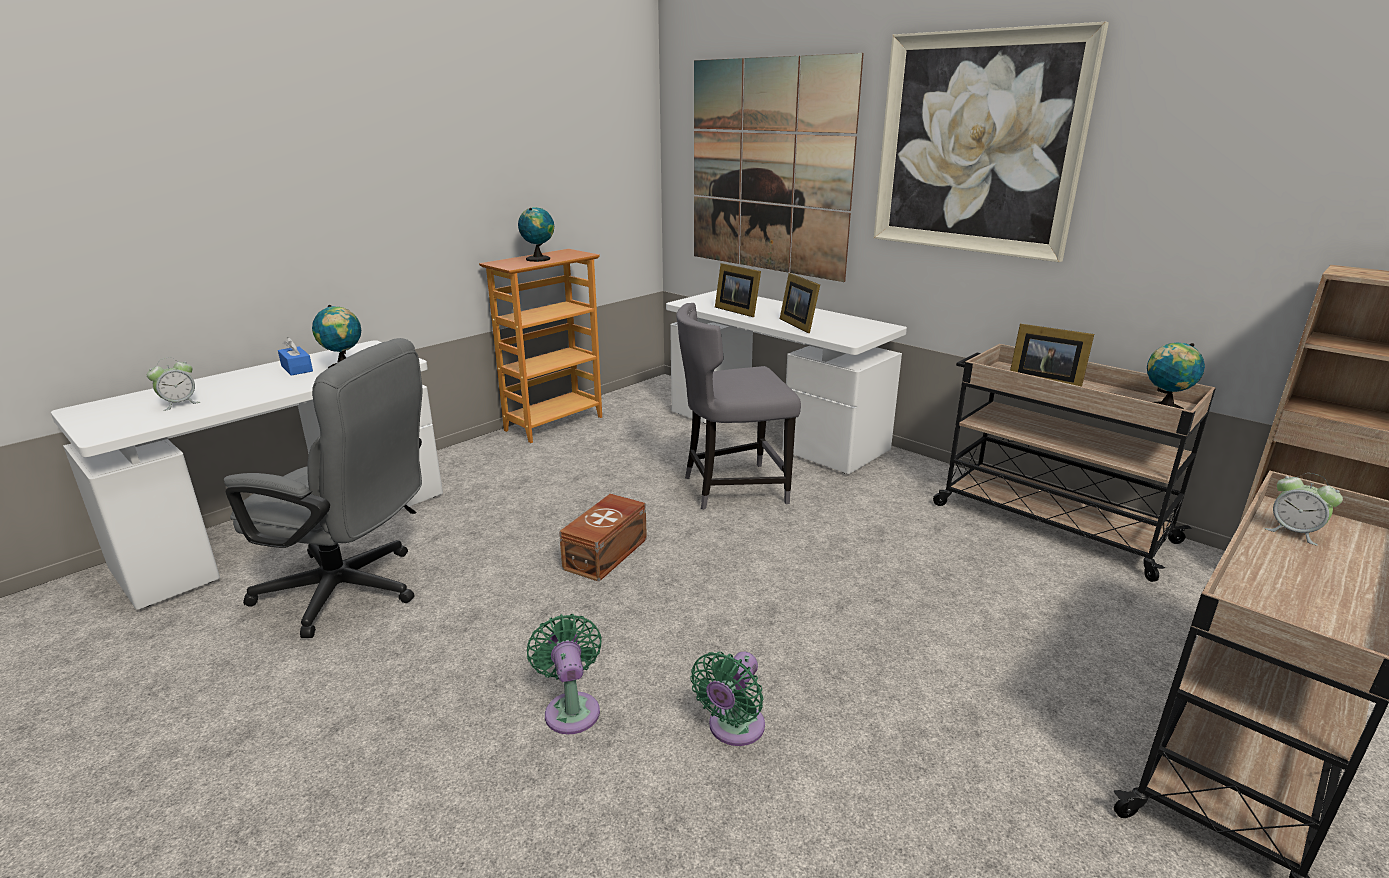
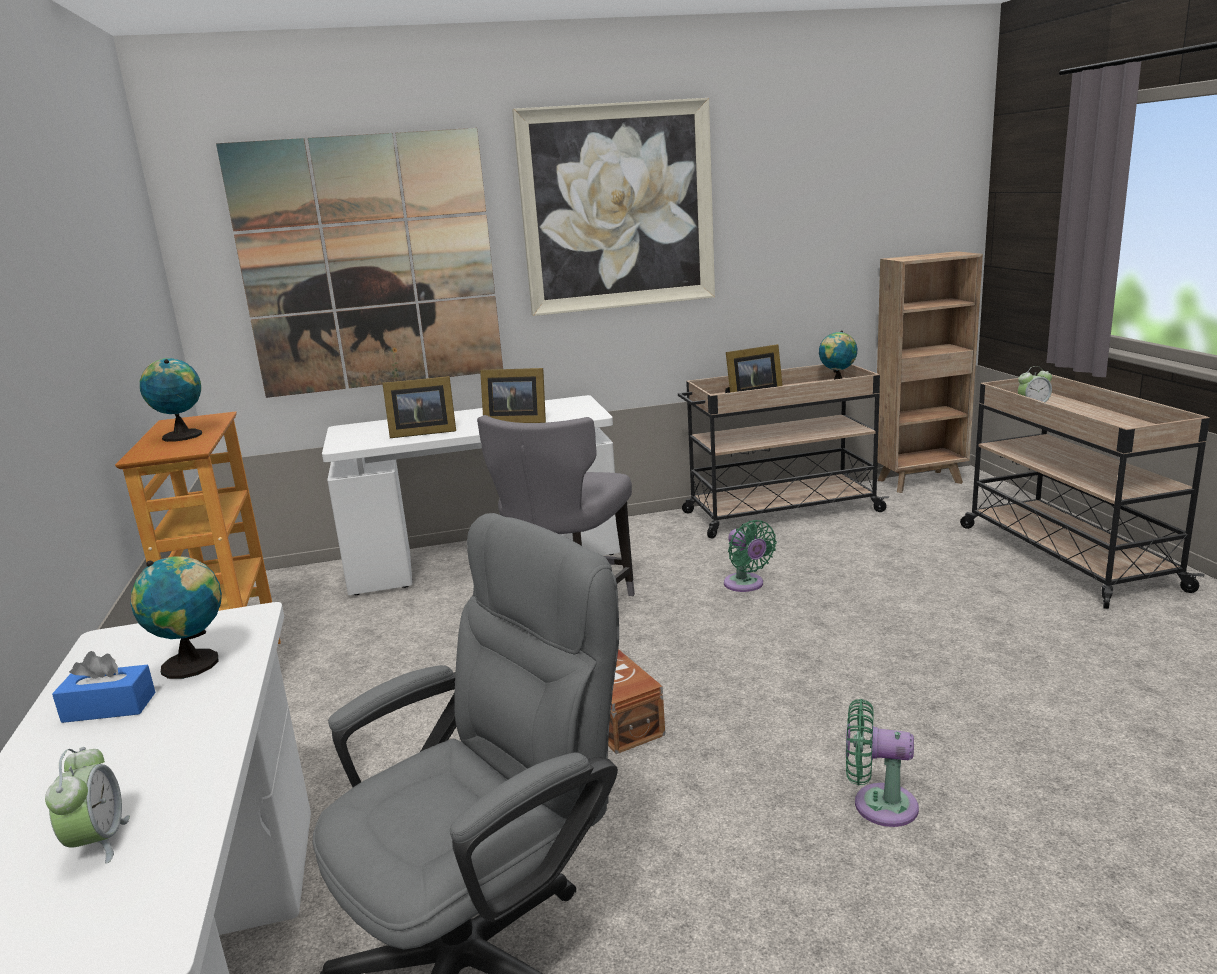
camera: 55 degrees left, 5 degrees down
green fan [691,652,765,746] -> green fan moved to [724,520,777,592]

